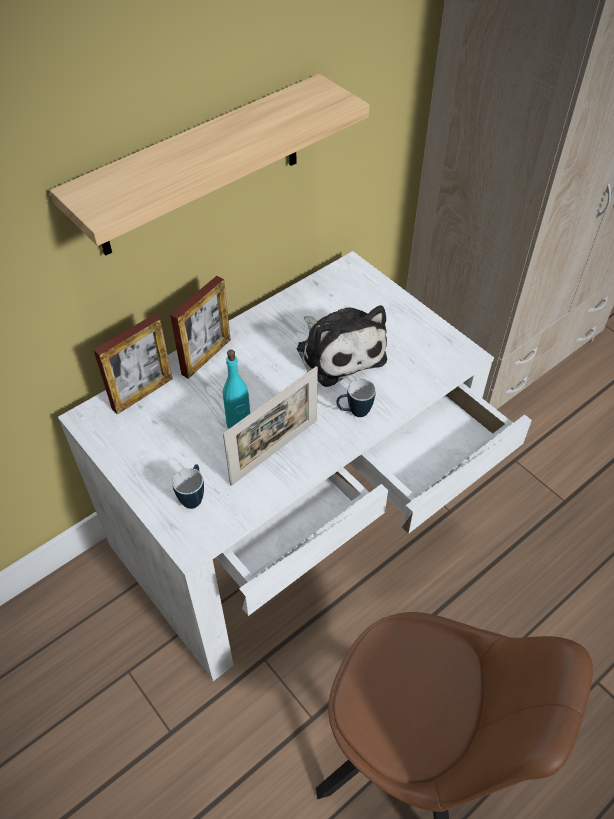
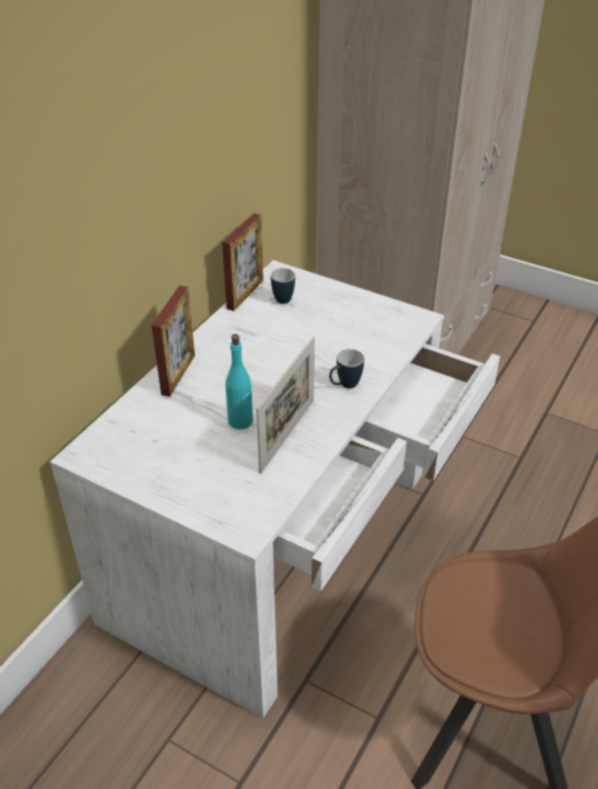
camera: 20 degrees left, 10 degrees down
shelf [50,74,369,256] -> none
picture frame [94,314,173,414] -> picture frame moved to [222,213,263,311]
mug [172,464,204,509] -> mug moved to [271,268,295,304]
plush toy [297,305,387,387] -> none

